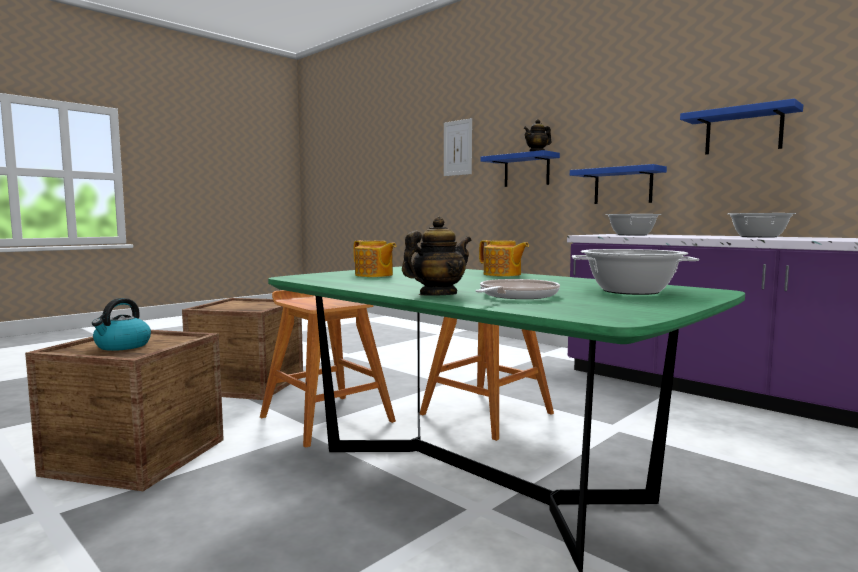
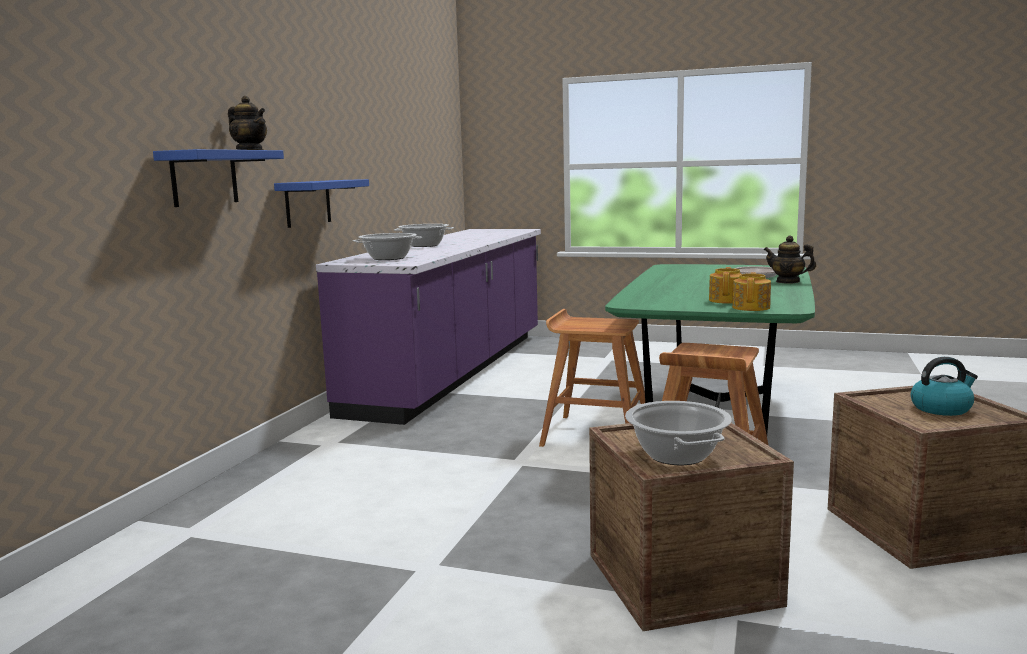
camera: 115 degrees left, 5 degrees up
picture [444,118,472,176] -> none
teapot [479,240,529,277] -> teapot moved to [732,272,771,311]
cooking pot [572,249,699,295] -> cooking pot moved to [625,401,732,465]
blue shelf [680,98,803,155] -> none

